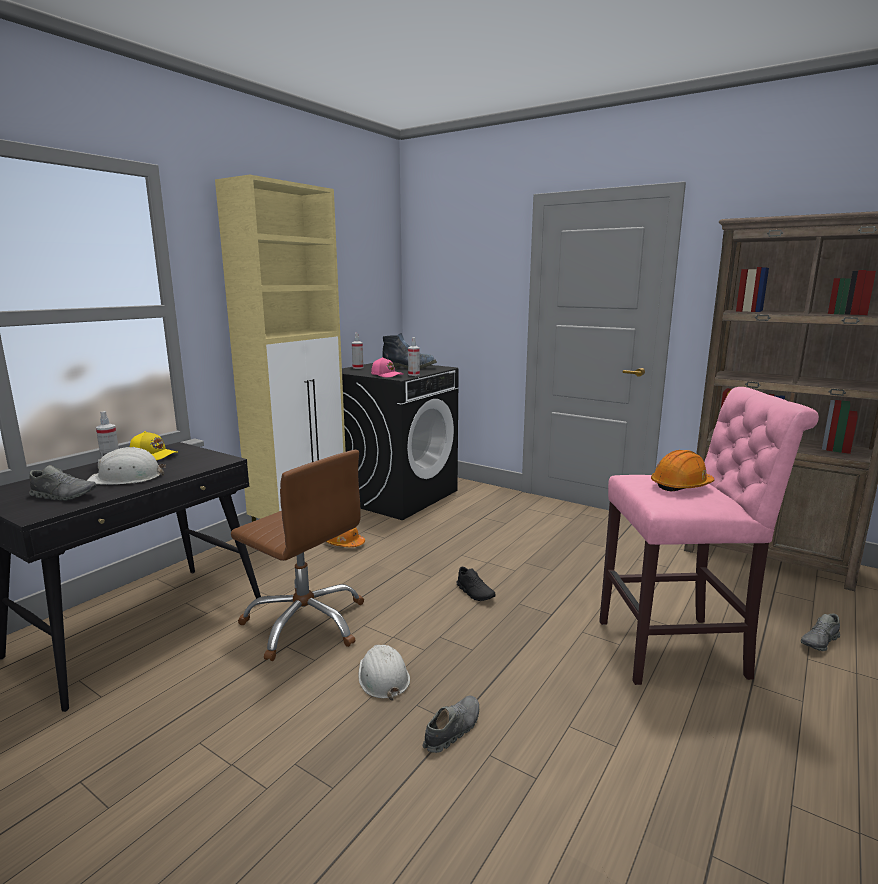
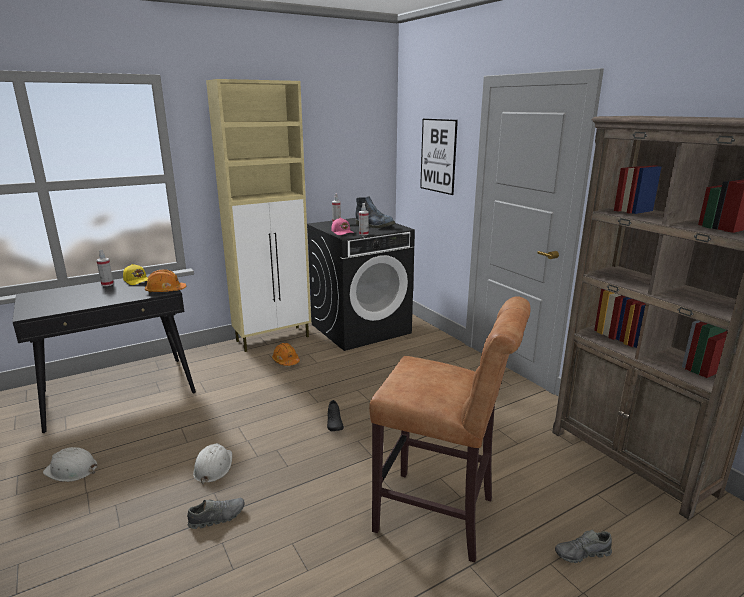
camera: 25 degrees right, 5 degrees up
grey shoe [29,465,97,501] -> none
white hard hat [87,447,166,485] -> white hard hat moved to [43,447,98,482]
brown office chair [231,450,364,661] -> none
pink stool [599,387,819,685] -> brown stool [369,296,530,563]
orange hard hat [651,450,714,491] -> orange hard hat moved to [145,269,186,293]
none -> picture [420,119,458,195]

